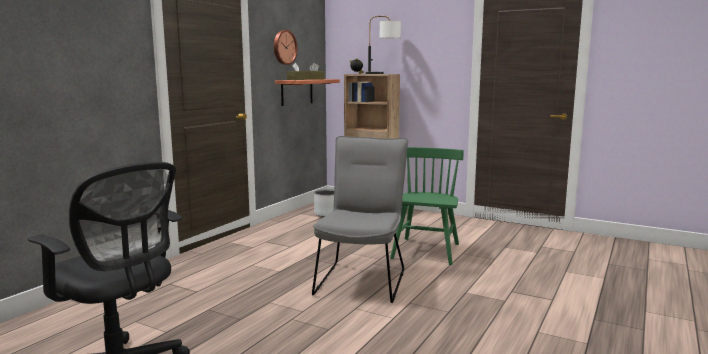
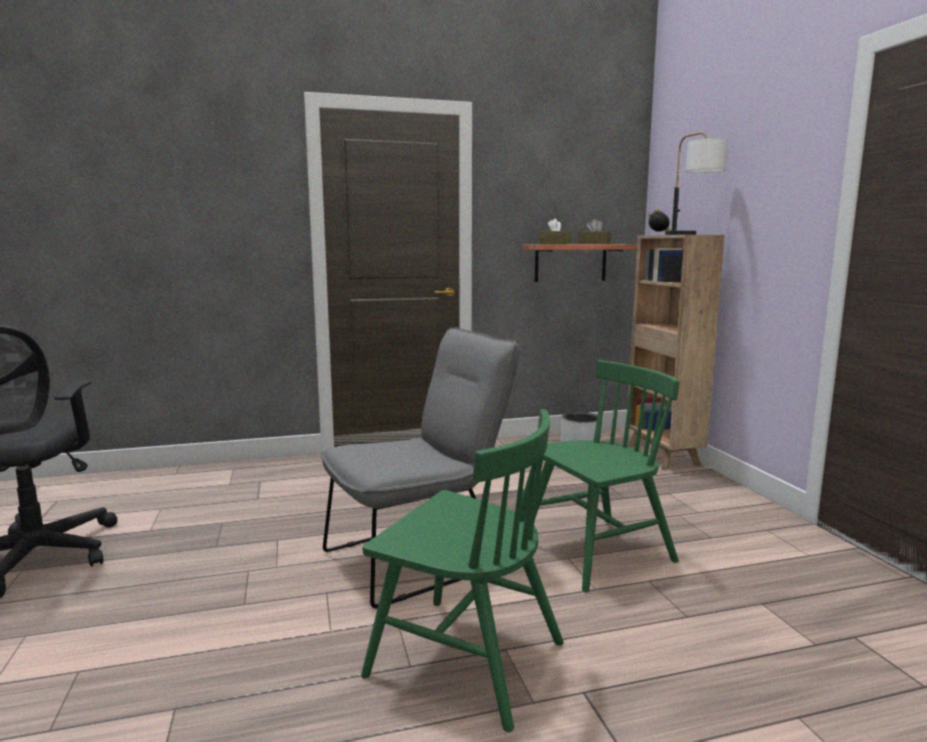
camera: 45 degrees right, 0 degrees up
wall clock [274,30,297,65] -> none
none -> green chair [361,409,564,732]

